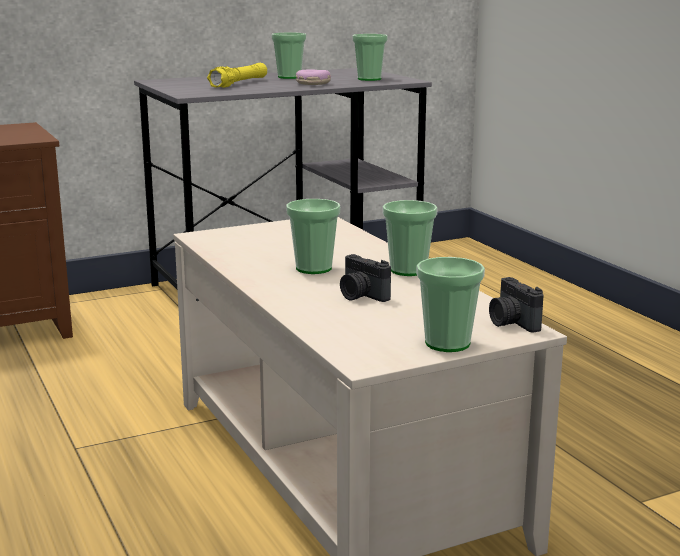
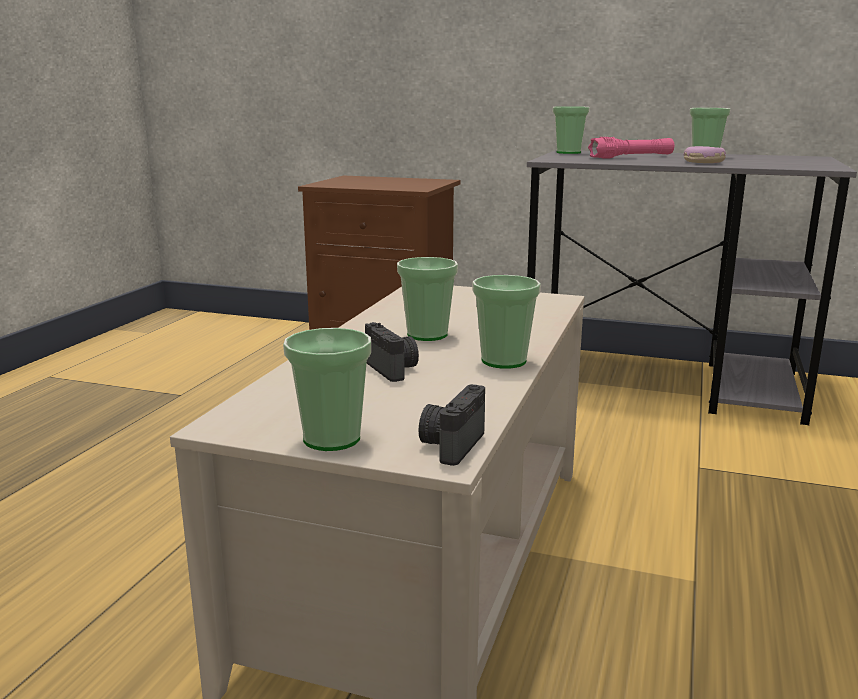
camera: 45 degrees right, 0 degrees up
yellow flashlight [207,63,267,88] -> pink flashlight [588,137,674,159]
camera [340,254,391,302] -> camera turned 150 degrees clockwise [365,322,419,382]
cup [352,34,388,81] -> cup moved to [553,106,590,154]

